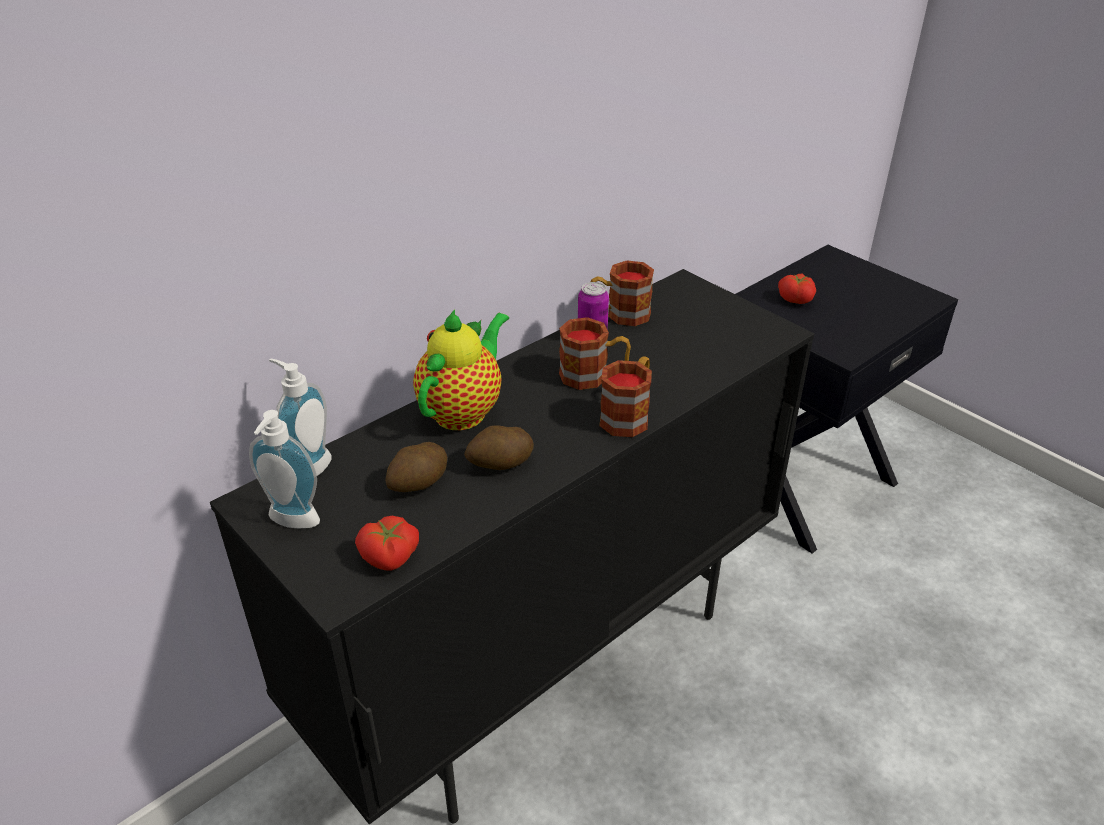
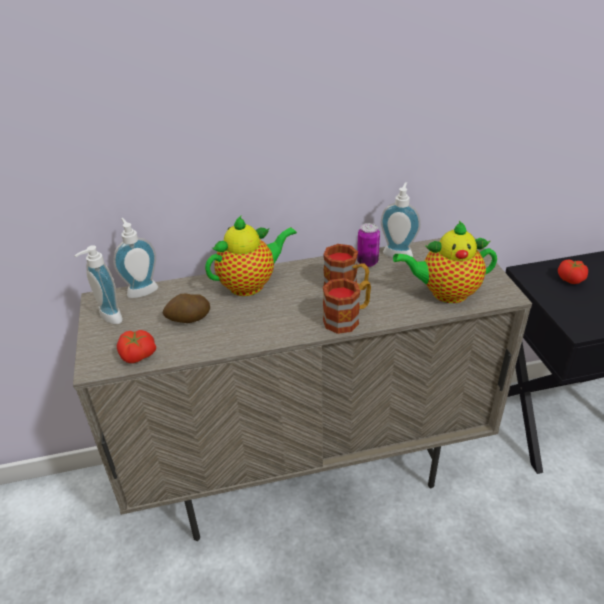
camera: 30 degrees right, 0 degrees up
black cabinet [210,269,814,824] -> beige cabinet [73,234,532,541]
potato [464,425,534,470] -> none
mug [591,261,654,326] -> soap dispenser [381,182,421,258]
none -> teapot [393,221,497,303]

